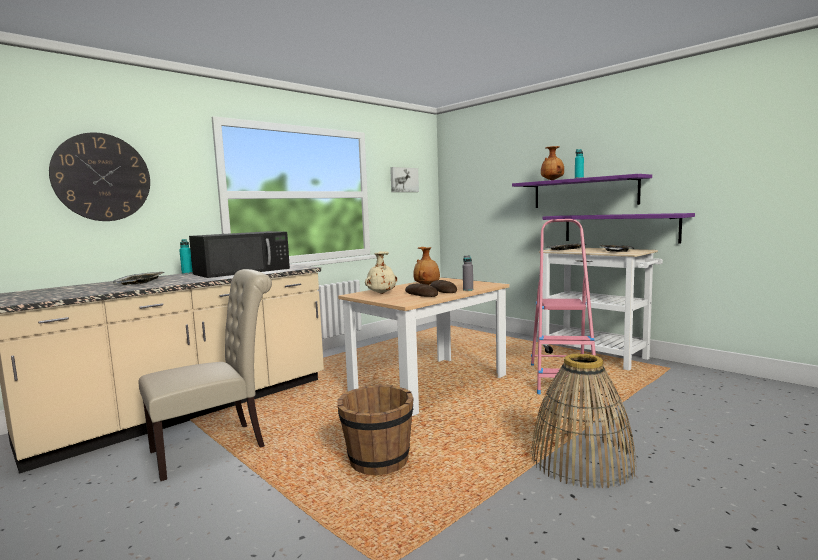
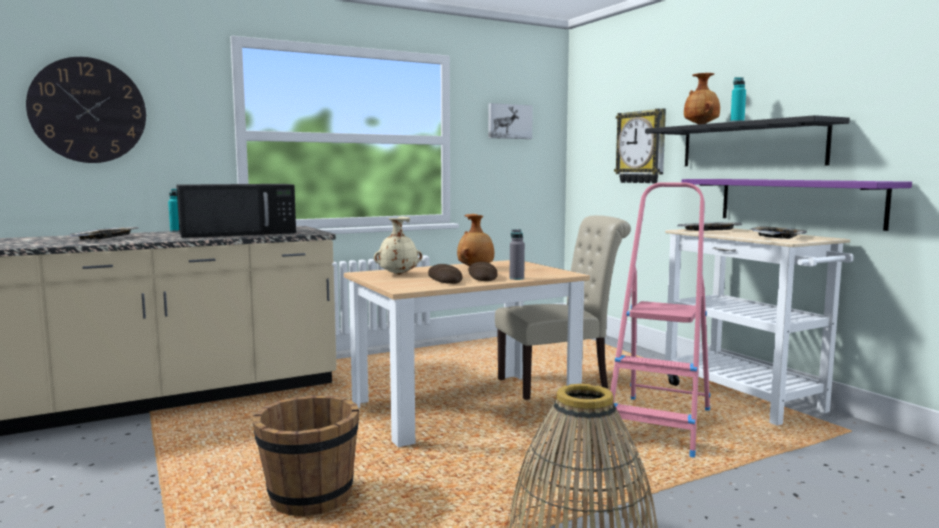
camera: 15 degrees right, 0 degrees up
beige chair [139,269,272,481] -> beige chair moved to [495,215,631,400]
purple shelf [512,174,652,208] -> black shelf [645,115,850,166]
none -> wall clock [614,109,666,183]

